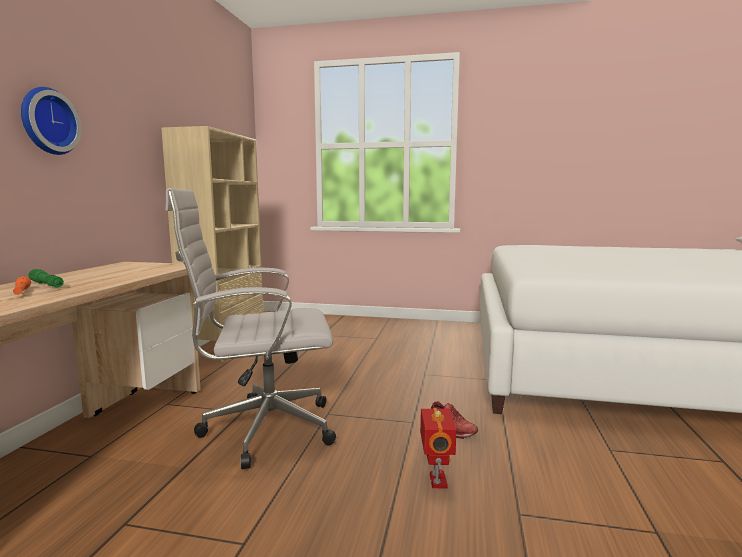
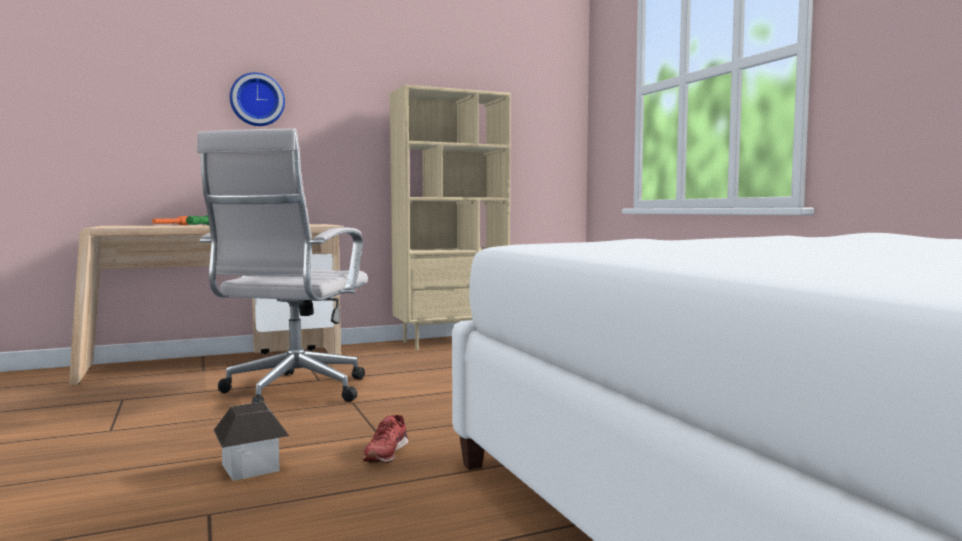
camera: 55 degrees right, 5 degrees down
white office chair [165,188,336,469] -> white office chair turned 120 degrees counterclockwise [197,128,368,403]
toy robot [420,408,456,488] -> toy house [214,401,289,481]

